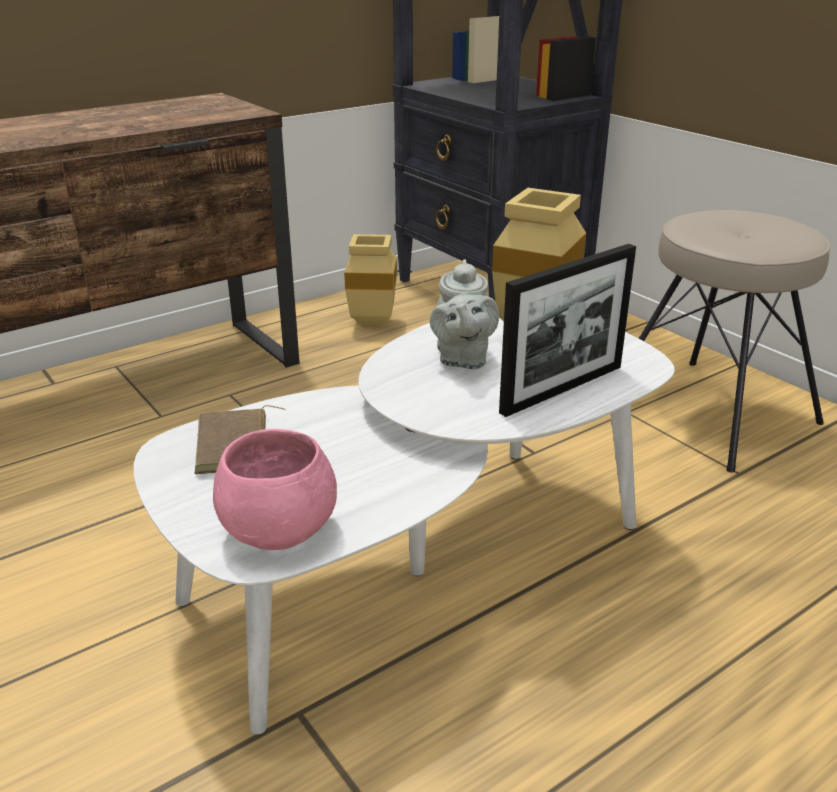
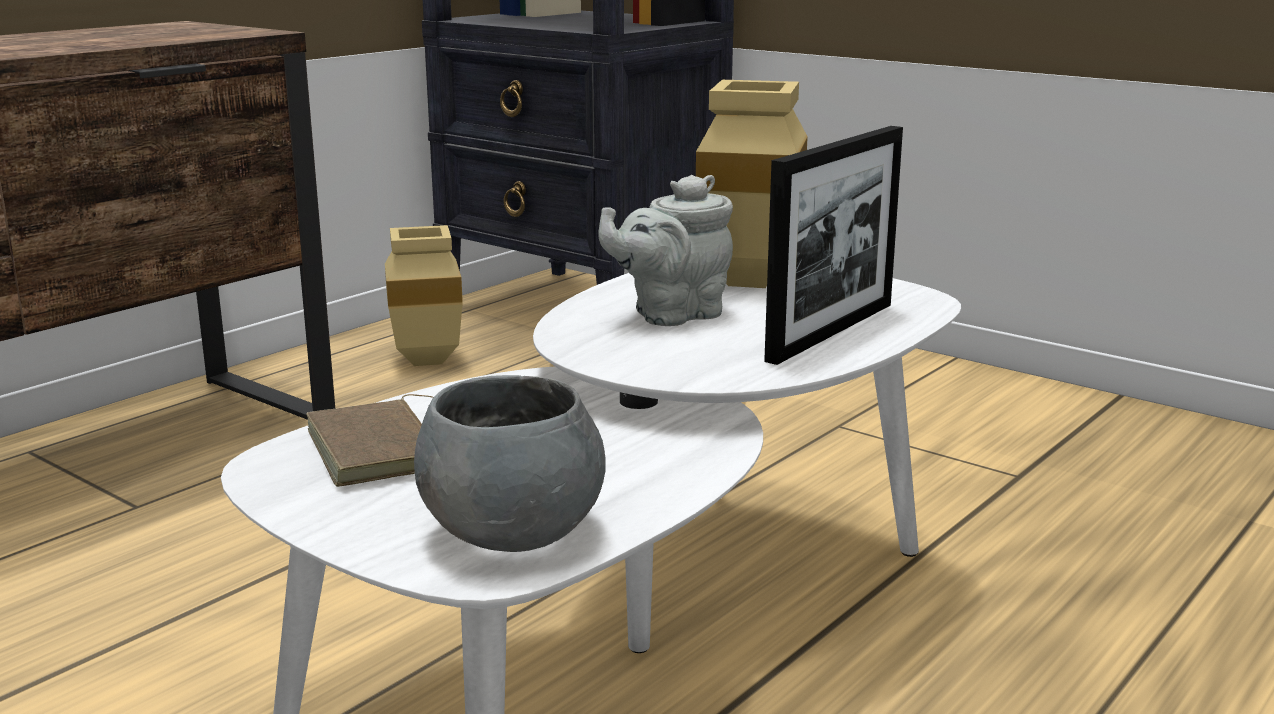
camera: 15 degrees left, 10 degrees down
pink bowl [213,429,337,550] -> grey bowl [414,375,606,552]
grey teapot [430,259,499,369] -> grey teapot turned 75 degrees clockwise [598,175,733,326]
beige stool [639,210,831,473] -> none

